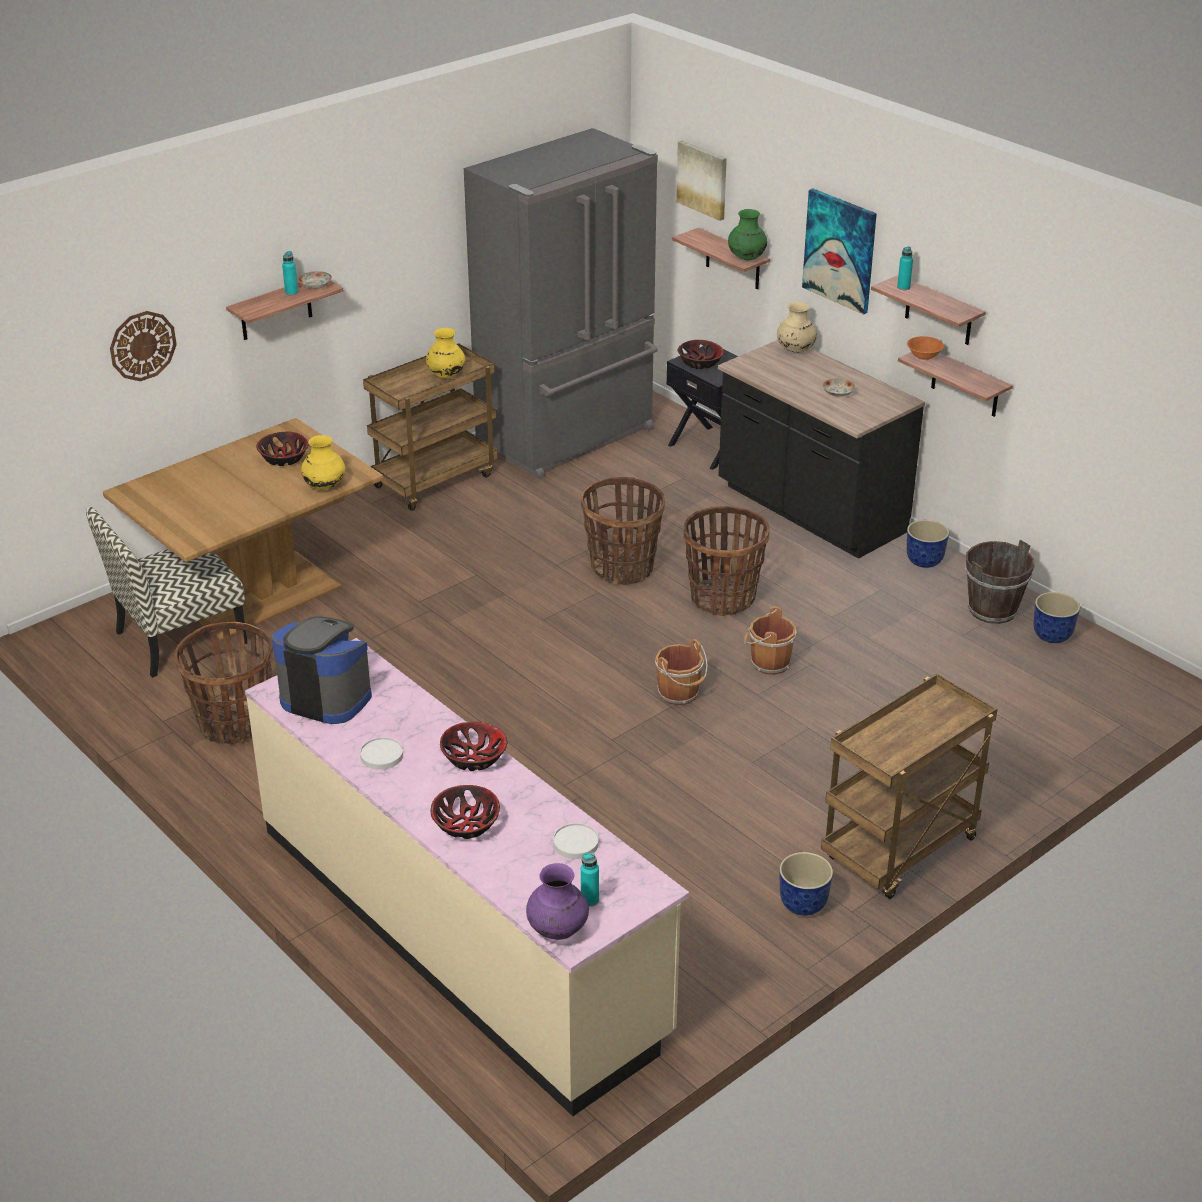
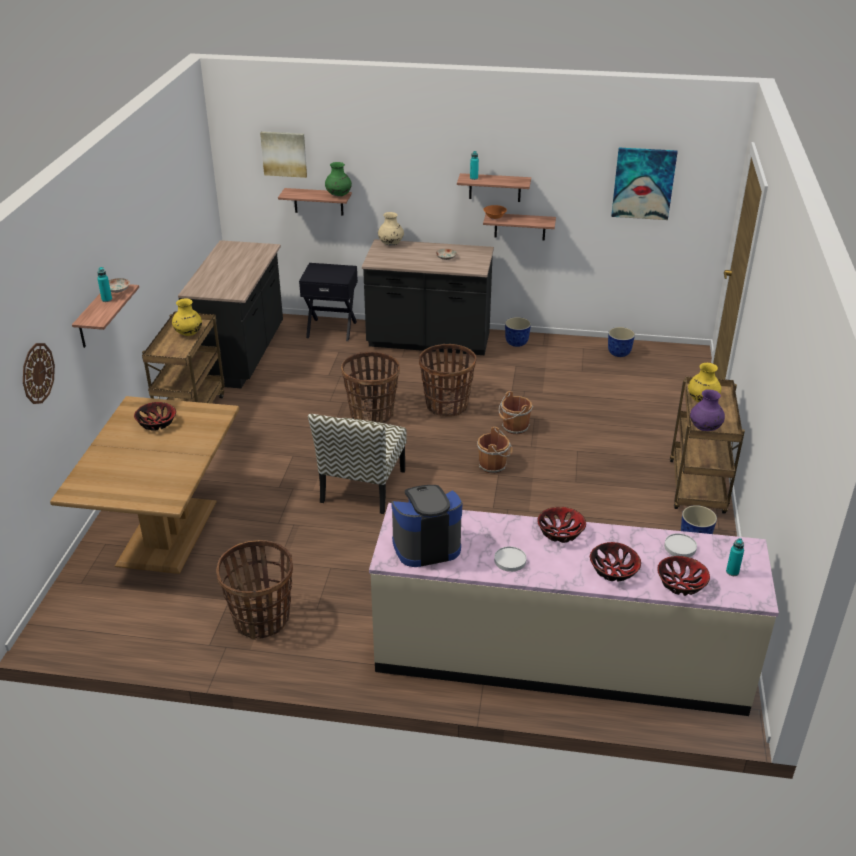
camera: 40 degrees left, 0 degrees up
chair [86,507,247,678] -> chair moved to [308,414,407,514]
yellow vase [301,435,345,490] -> yellow vase moved to [688,363,721,402]
grey fridge [464,128,658,479] -> black counter [178,240,283,389]
purple vase [526,863,589,940] -> purple vase moved to [690,389,725,431]
bowl [678,340,724,369] -> bowl moved to [657,556,710,596]
picture [802,188,877,315] -> picture moved to [611,148,678,220]
brown bucket [965,540,1034,624] -> none

